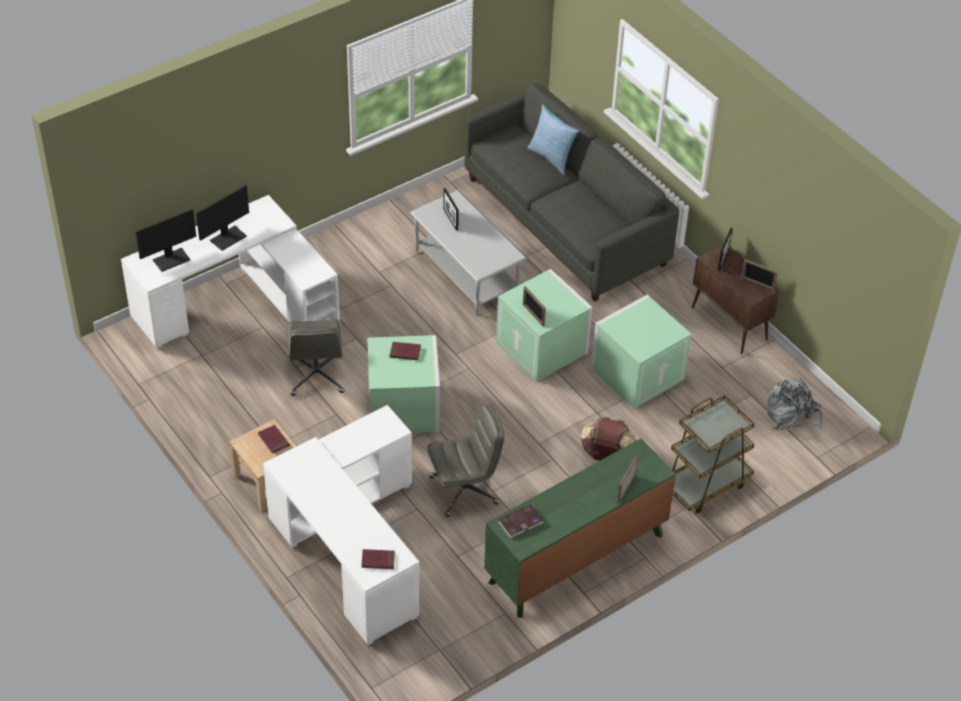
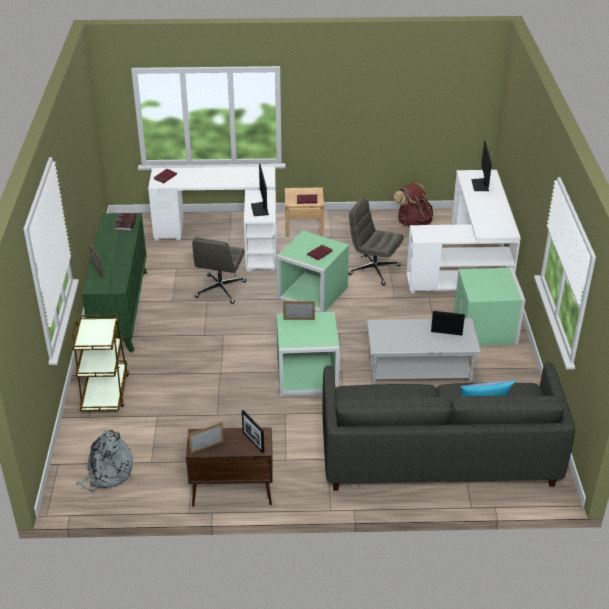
camera: 125 degrees right, 10 degrees down
monitor [196,185,249,251] -> monitor moved to [251,164,269,216]
brown backpack [581,417,636,461] -> brown backpack moved to [394,183,433,227]
green storage box [591,295,692,409] -> green storage box moved to [454,267,525,346]

